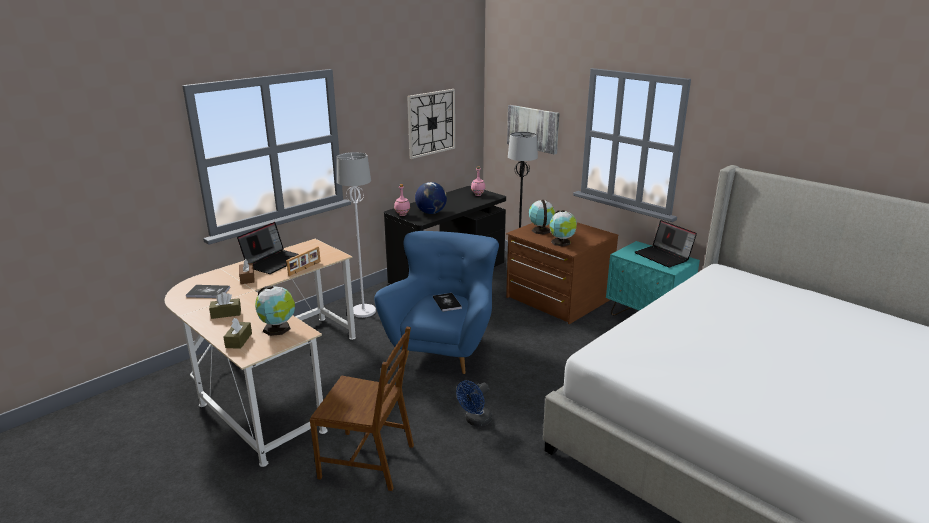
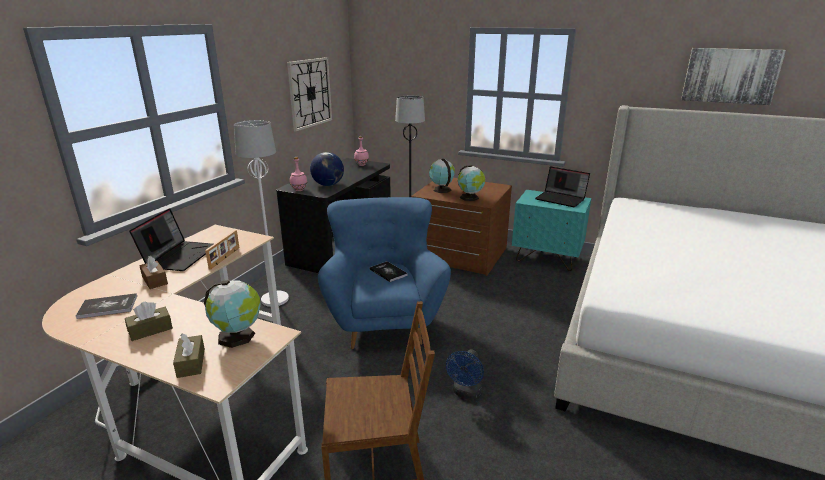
camera: 20 degrees left, 0 degrees up
picture [507,105,560,155] -> picture moved to [681,48,786,105]

